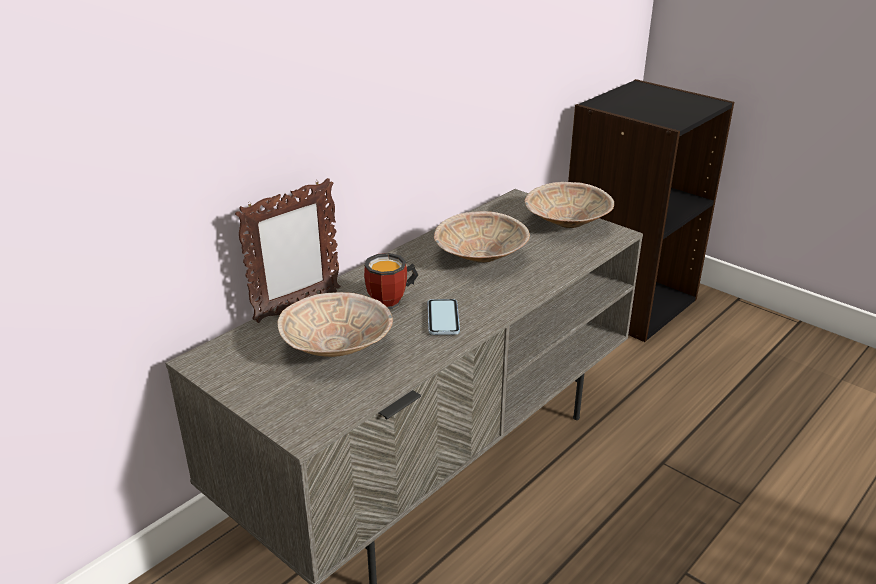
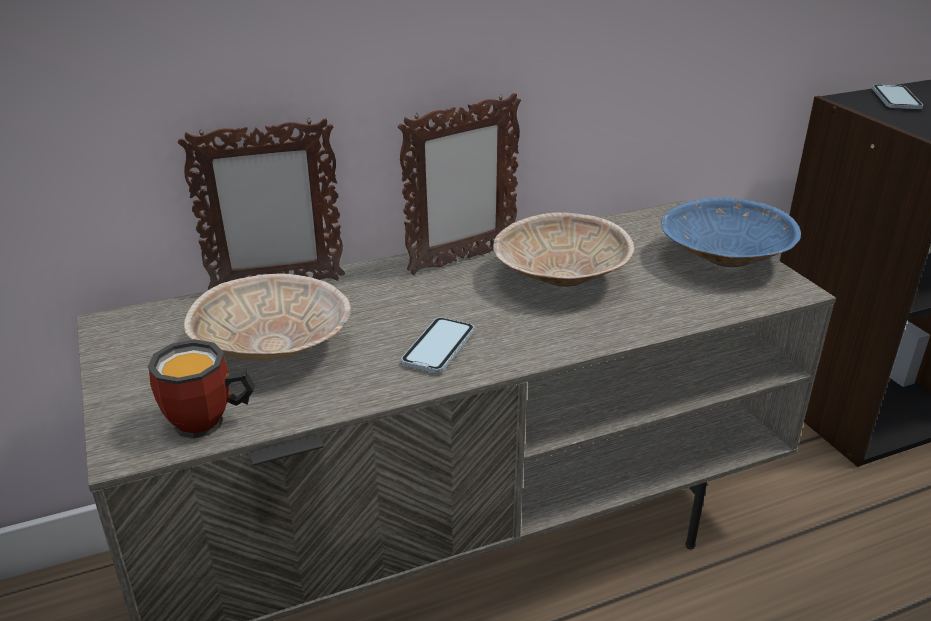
camera: 25 degrees right, 0 degrees up
mug [364,253,418,309] -> mug moved to [148,339,255,439]
beige bowl [525,182,614,228] -> blue bowl [661,197,801,267]
none -> picture frame [398,93,521,275]
none -> phone [872,85,923,109]

